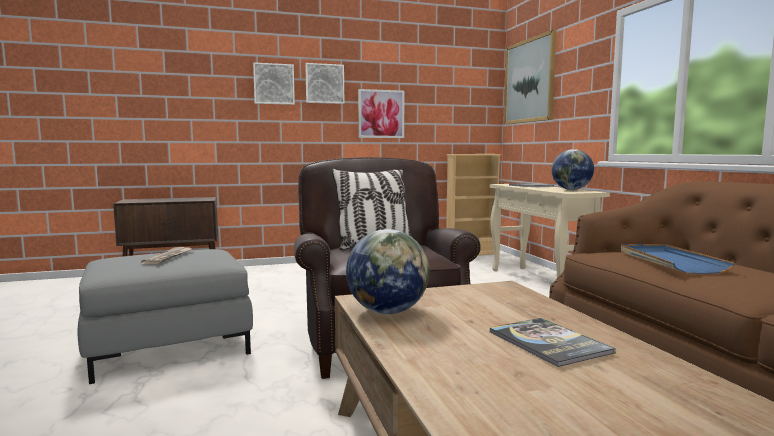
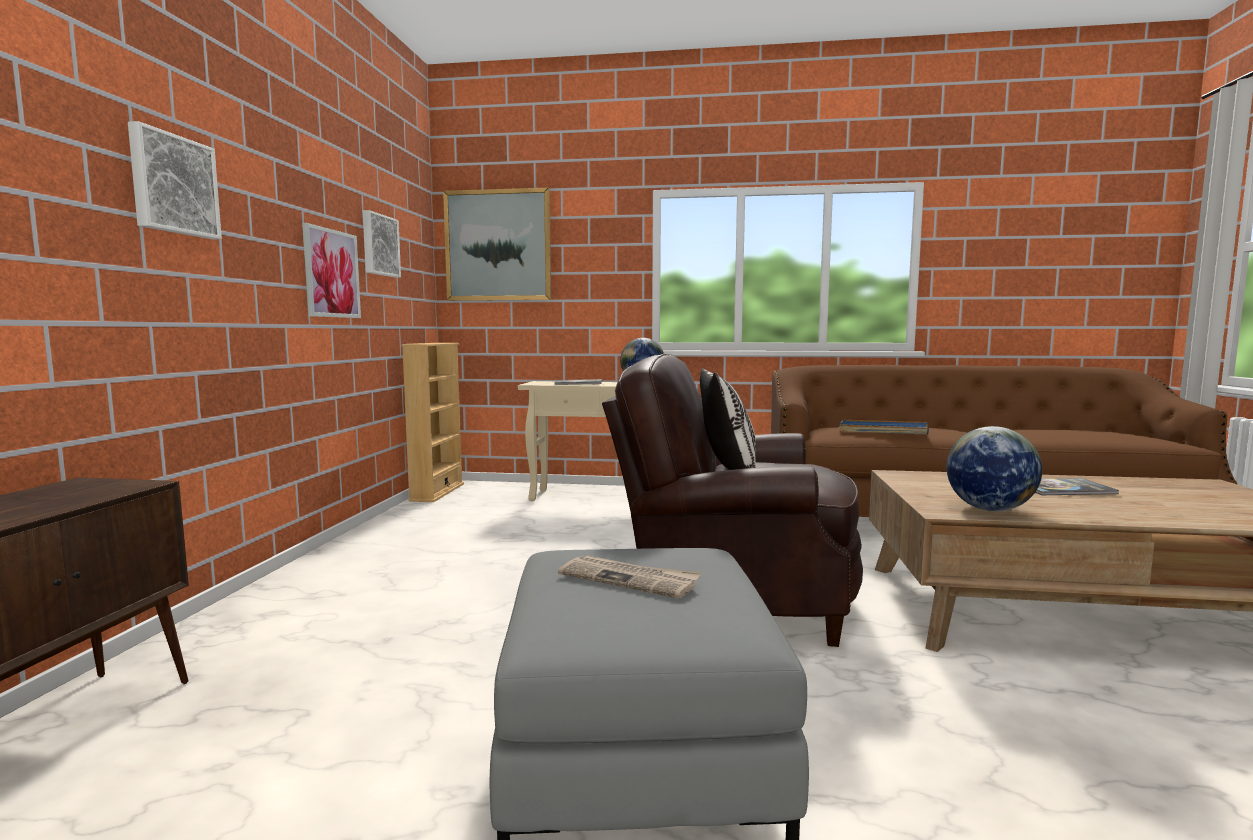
camera: 65 degrees left, 0 degrees up
picture [305,63,344,104] -> picture moved to [363,210,401,277]

